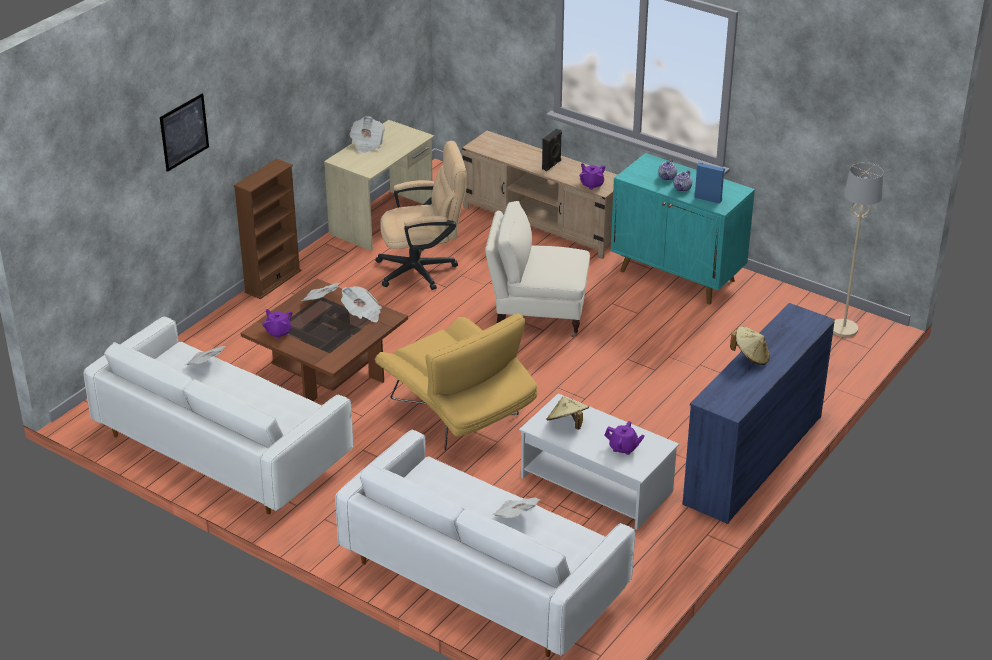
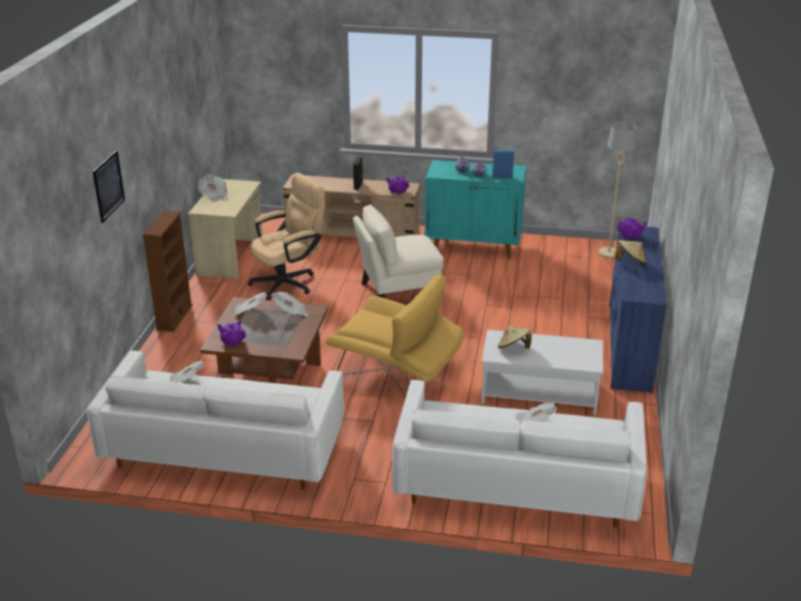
camera: 25 degrees left, 5 degrees down
purple teapot [605,421,645,455] -> purple teapot moved to [616,216,647,239]

